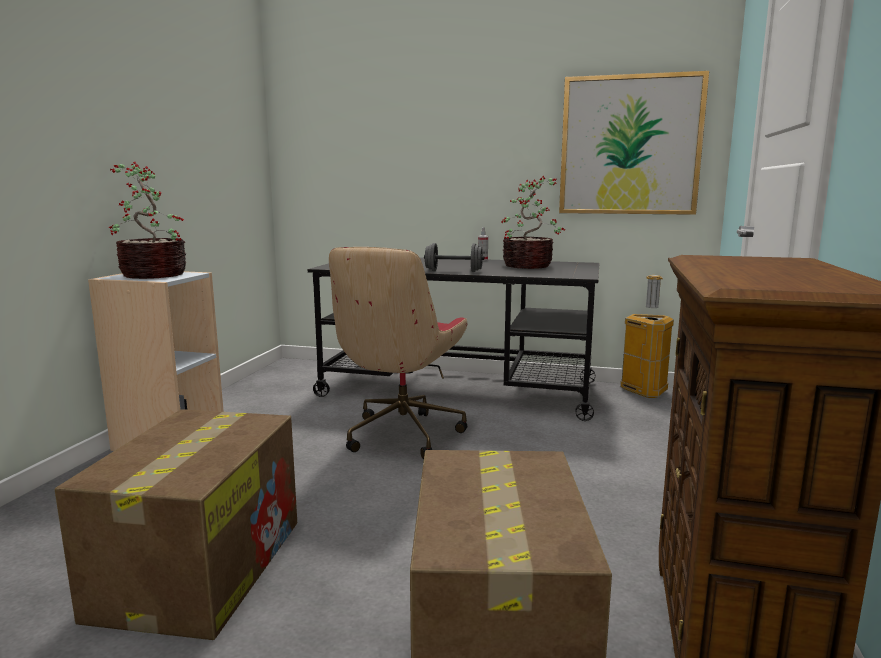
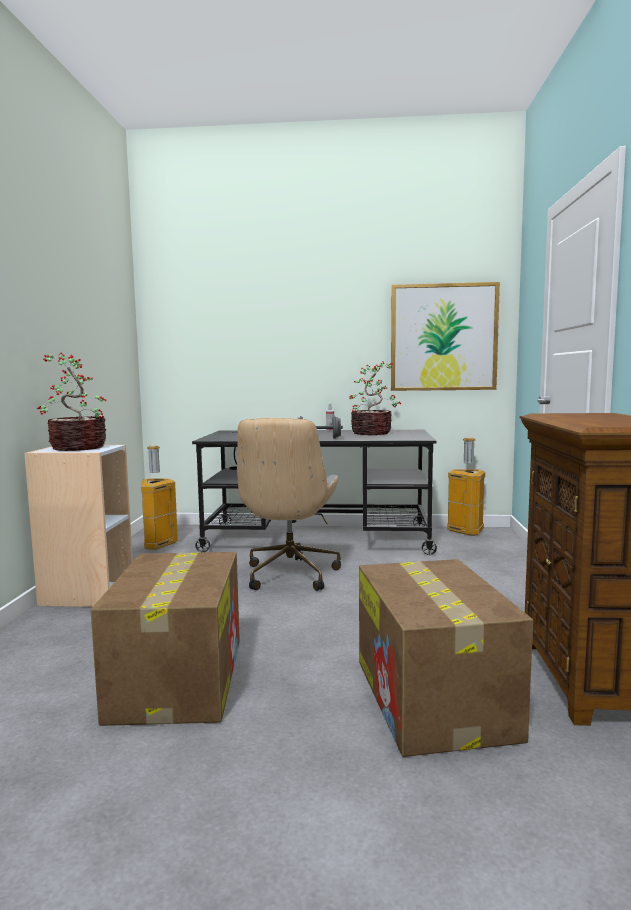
camera: 10 degrees left, 5 degrees down
red office chair [329,247,467,459] -> grey office chair [237,418,341,591]
none -> trash can [141,445,178,550]

